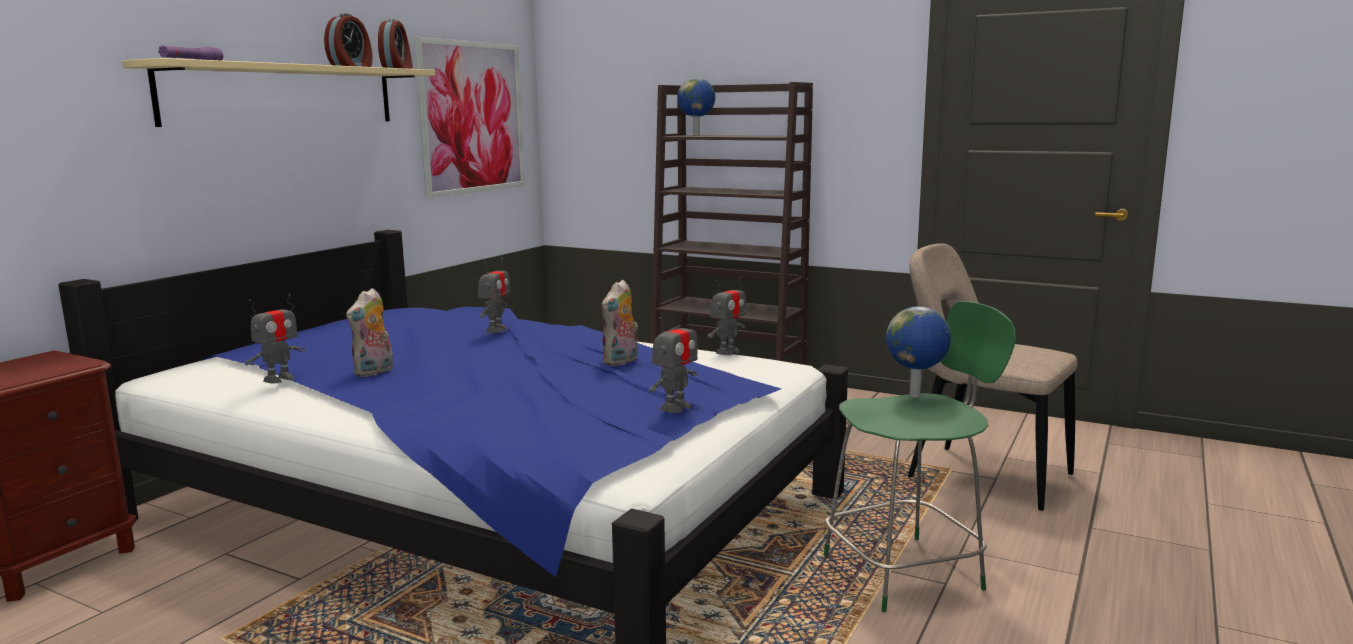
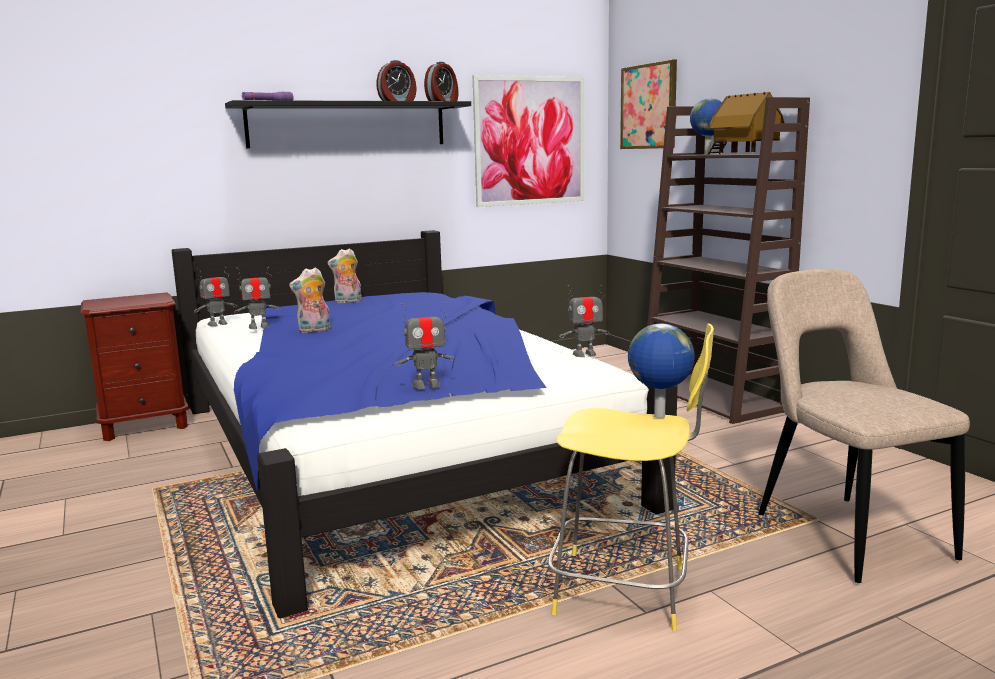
camera: 35 degrees right, 0 degrees up
beige shelf [122,58,435,127] -> black shelf [225,100,471,148]
toy robot [478,258,510,333] -> toy robot moved to [194,267,237,326]
plush toy [602,280,638,366] -> plush toy moved to [327,248,362,303]
green stool [824,301,1016,613] -> yellow stool [548,323,714,631]
none -> picture [620,59,677,149]
none -> toy house [708,92,785,155]

